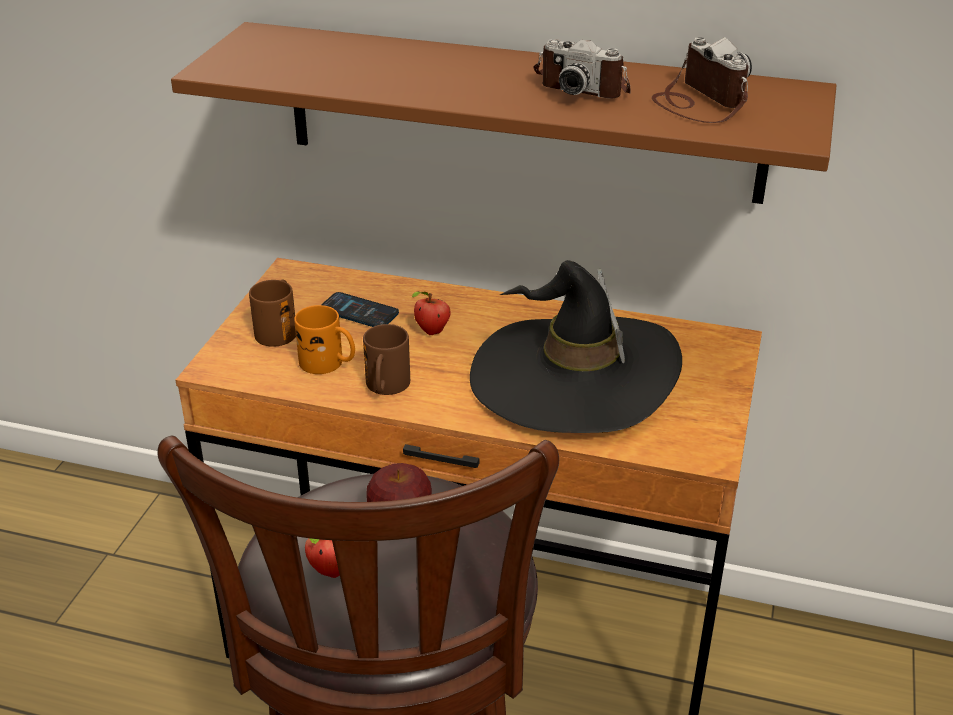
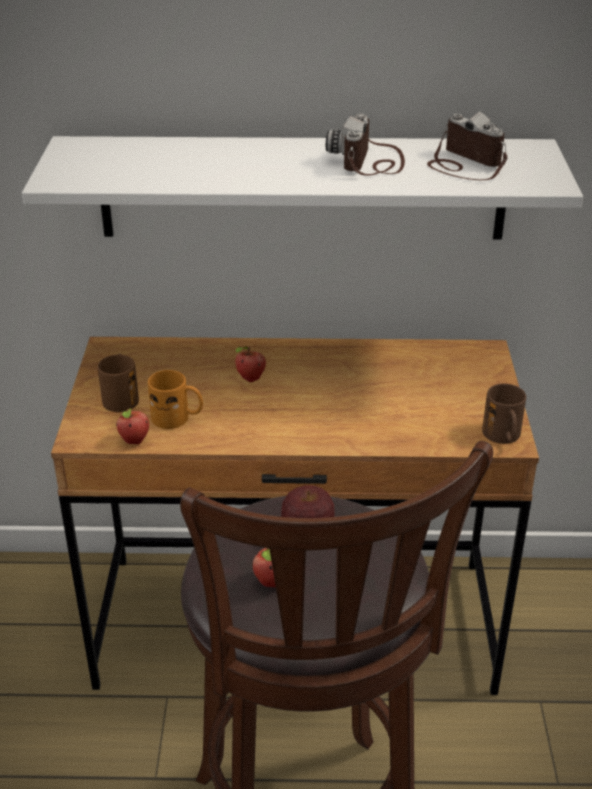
camera: 15 degrees left, 0 degrees up
brown shelf [171,22,837,204] -> white shelf [22,136,583,240]
phone [321,292,399,327] -> none
brown mug [363,324,410,395] -> brown mug moved to [482,384,526,444]
black hat [470,260,682,433] -> none
camera [533,39,631,99] -> camera turned 90 degrees clockwise [326,113,405,176]
none -> apple [116,408,149,444]

